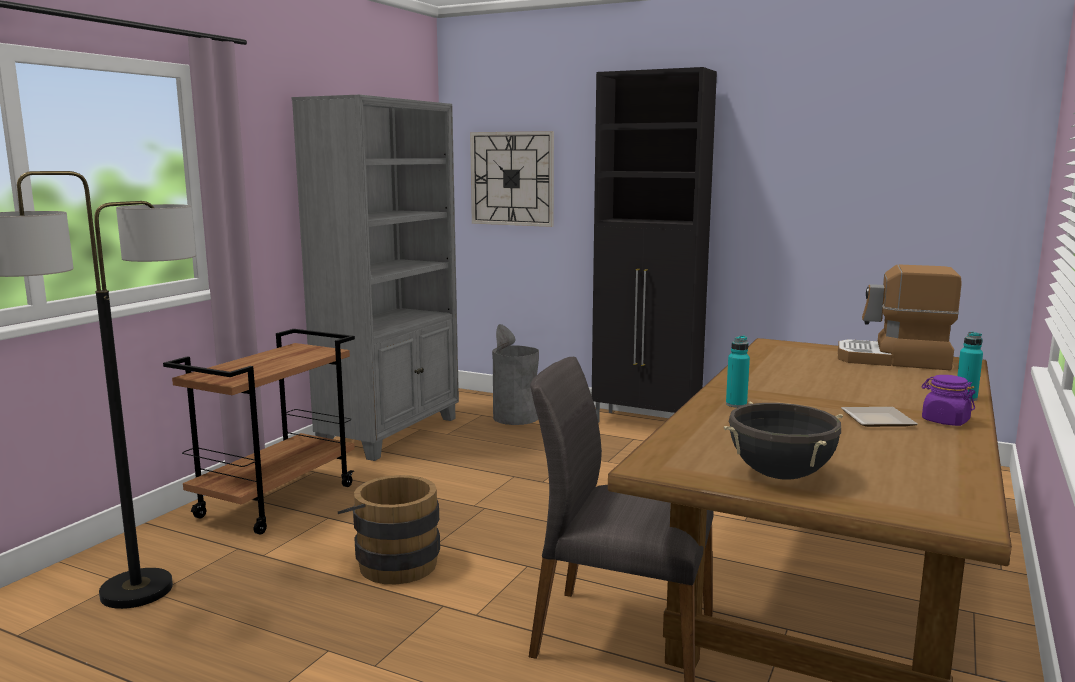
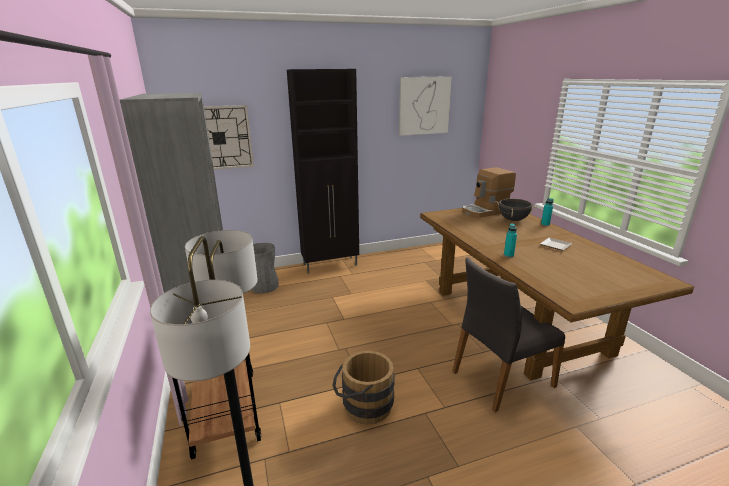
camera: 45 degrees left, 10 degrees up
black cooking pot [724,401,843,479] -> black cooking pot moved to [495,199,537,221]
purple jar [921,375,975,426] -> none
none -> picture [399,76,452,136]

